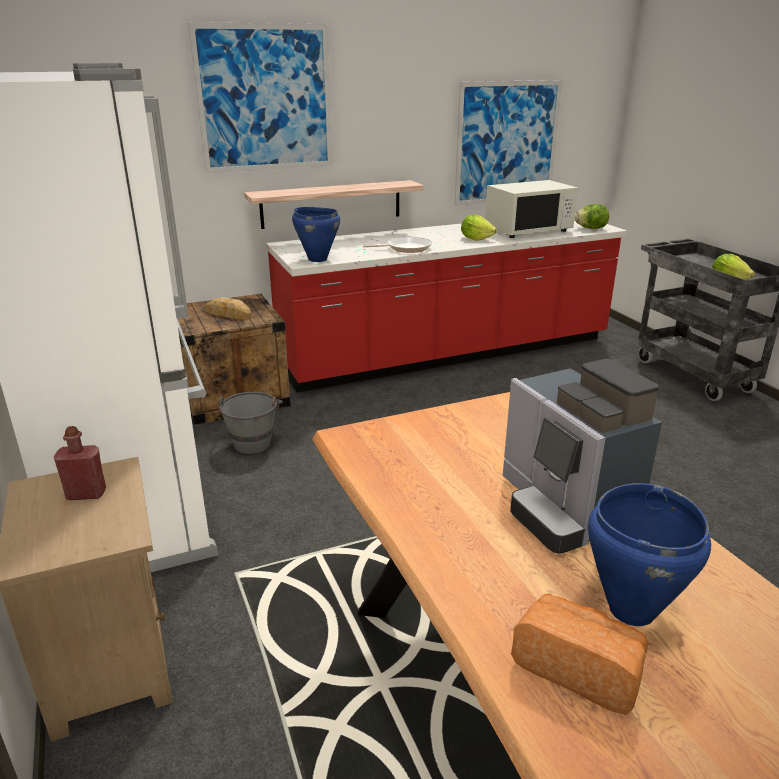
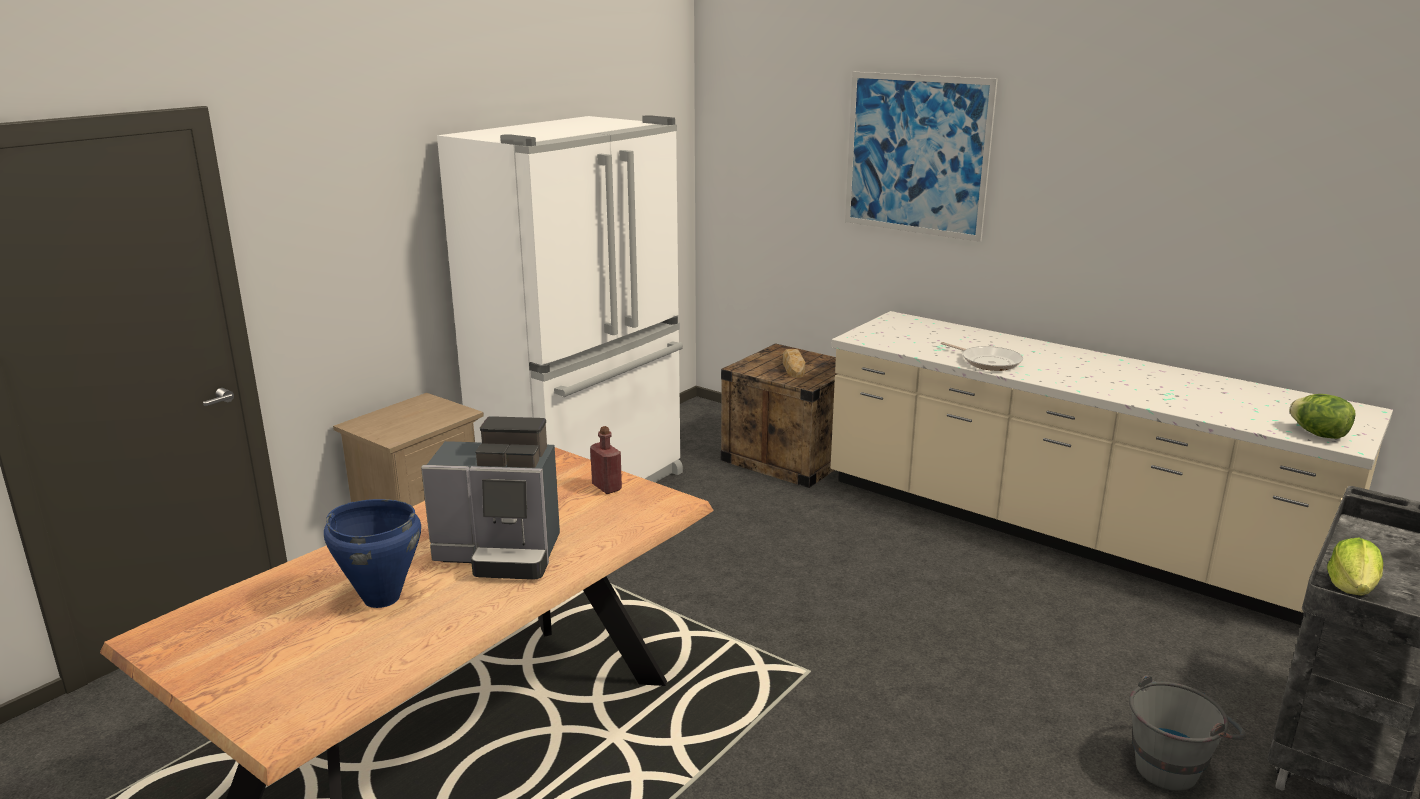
camera: 60 degrees right, 5 degrees down
red bottle [54,426,106,500] -> red bottle moved to [590,426,622,494]
grey bucket [218,392,283,454] -> grey bucket moved to [1129,675,1246,791]
shelf [244,180,424,229] -> none
red counter [266,219,627,393] -> beige counter [831,311,1393,625]
blue cooking pot [292,207,340,262] -> none
picture [455,80,563,206] -> none
lettuce [461,215,497,241] -> none
white microwave [485,180,578,238] -> none
coffee machine [503,359,662,554] -> coffee machine turned 120 degrees counterclockwise [421,416,560,580]
bread [511,594,648,715] -> none

